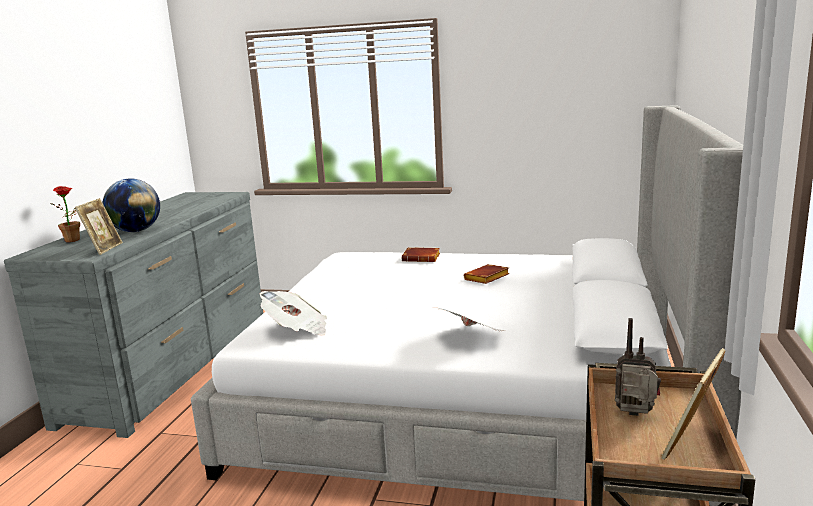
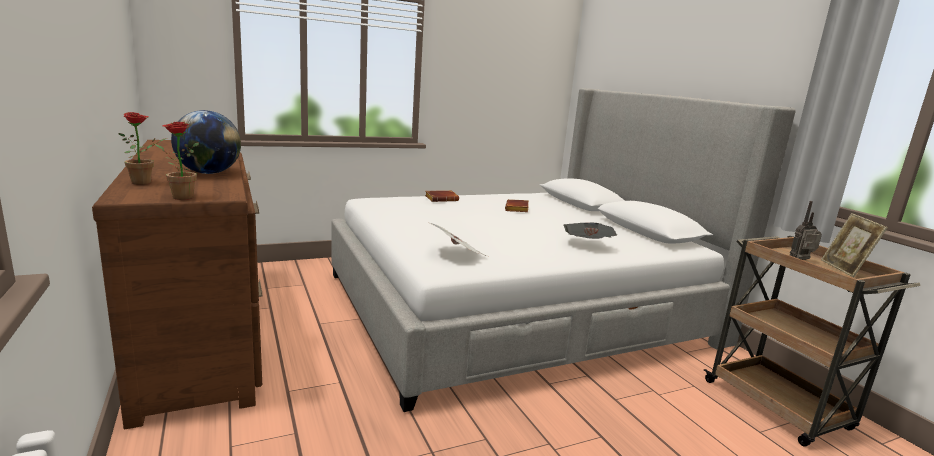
camera: 40 degrees left, 0 degrees up
grey dresser [4,192,263,438] -> brown dresser [92,140,262,429]
picture frame [75,198,123,255] -> none
none -> potted plant [155,122,199,200]

